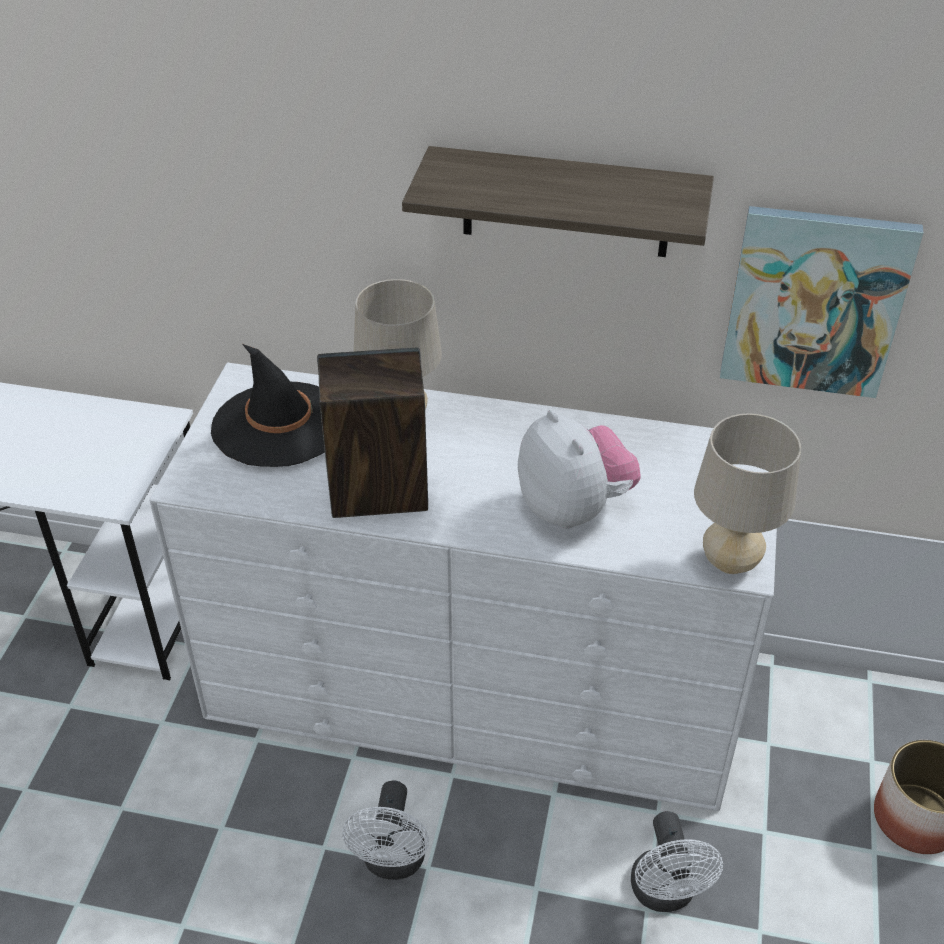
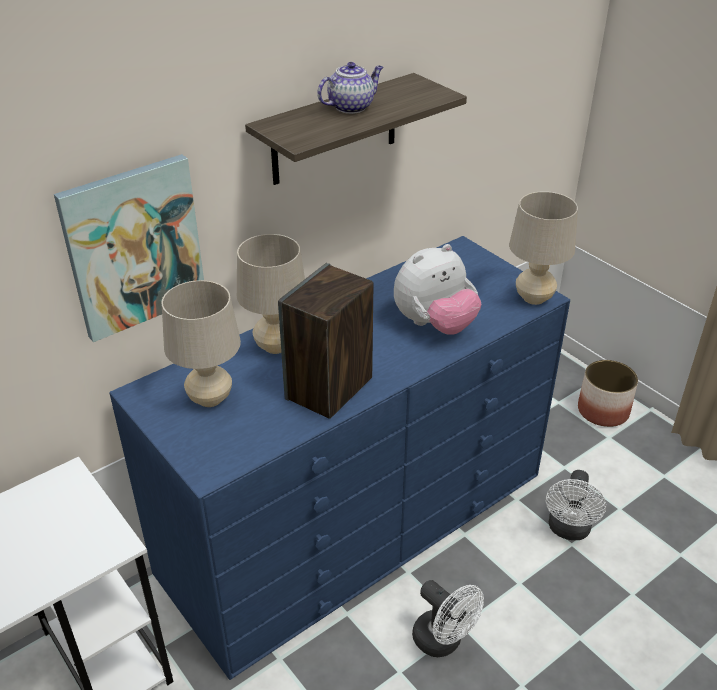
camera: 50 degrees left, 5 degrees down
white dresser [149,362,777,811] -> blue dresser [109,236,570,680]
black hat [211,344,325,467] -> beige table lamp [162,280,241,407]
plush toy [518,410,641,528] -> plush toy turned 135 degrees clockwise [394,244,481,335]
white fan [631,811,723,912] -> white fan turned 75 degrees clockwise [546,470,606,540]
picture [720,206,923,398] -> picture moved to [54,154,204,342]
none -> teapot [317,62,383,114]

